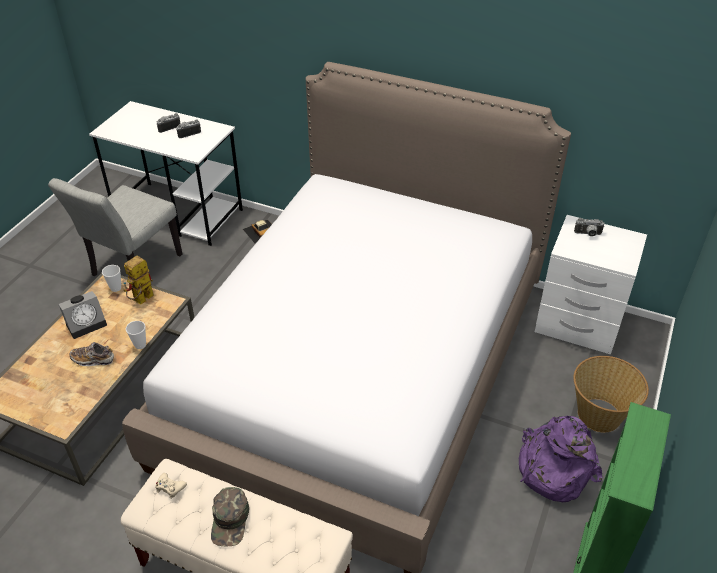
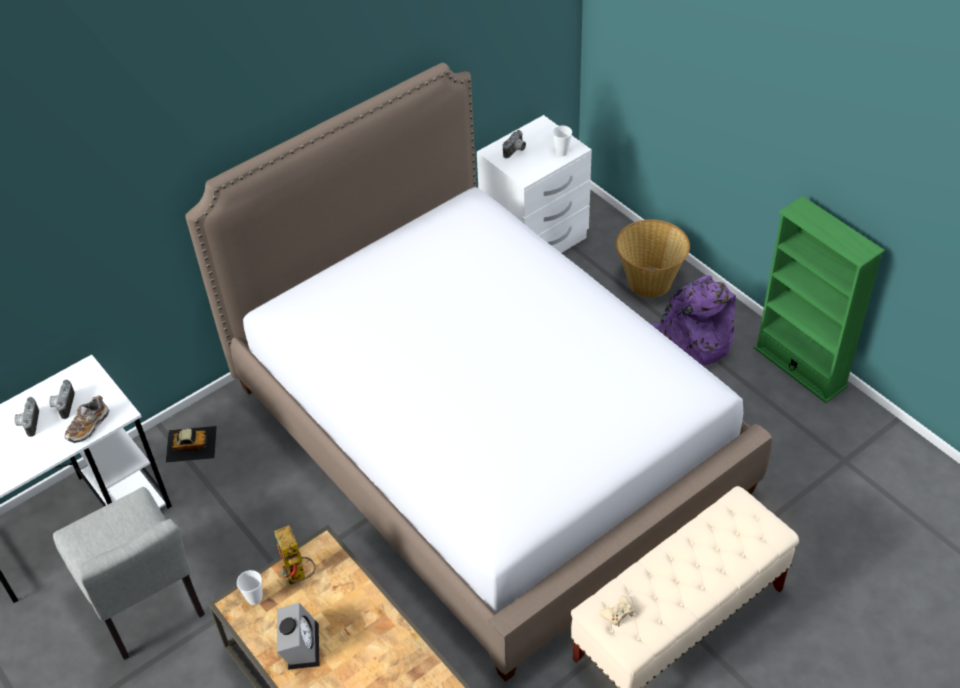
camera: 60 degrees left, 5 degrees up
shoe [70,342,114,366] -> shoe moved to [64,396,109,443]
cup [126,321,146,349] -> cup moved to [552,126,572,156]
green cap [211,487,249,546] -> none

